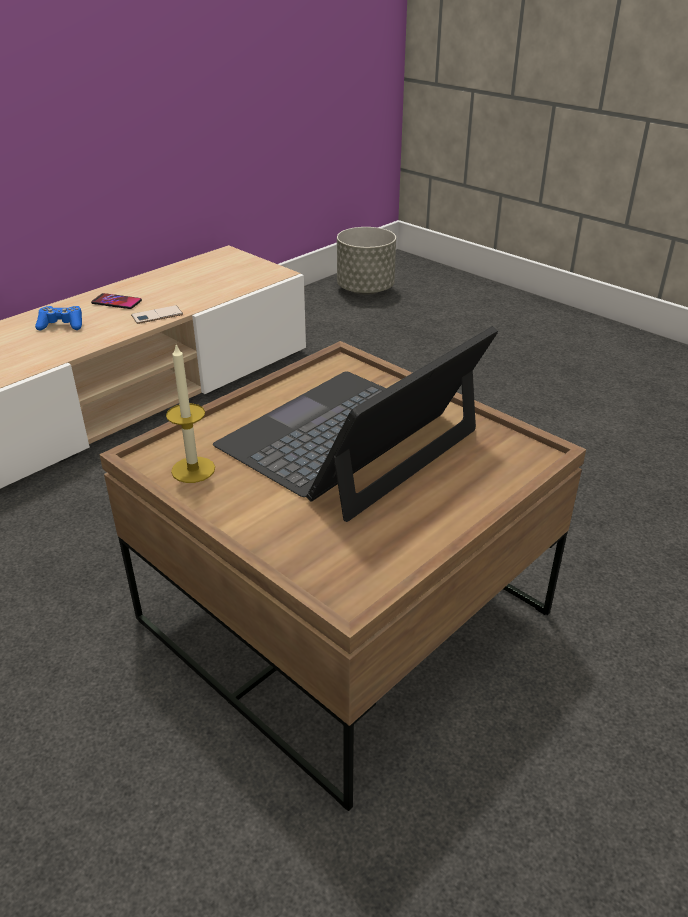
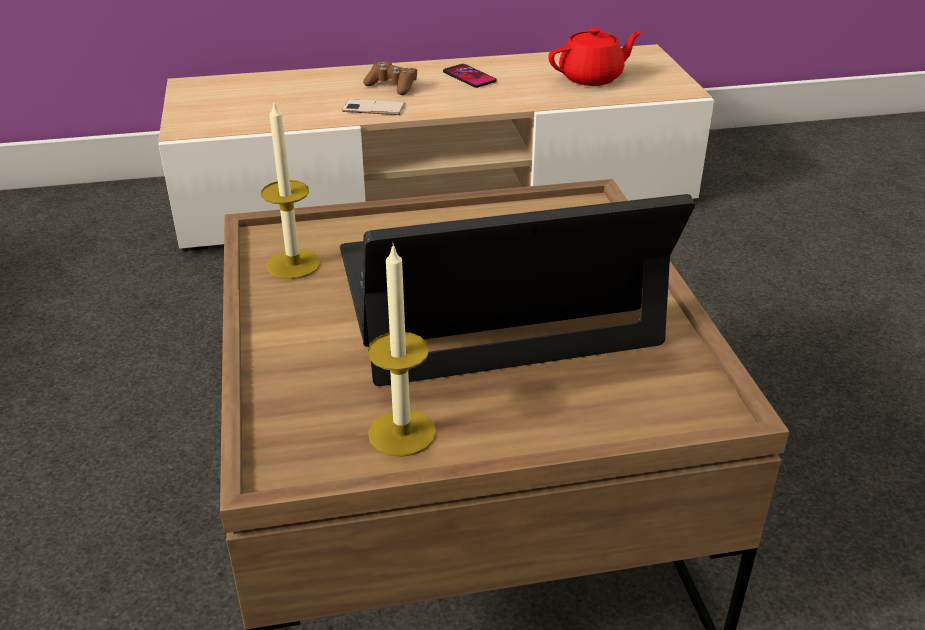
camera: 35 degrees right, 0 degrees up
blue game controller [35,306,82,331] -> brown game controller [363,61,417,95]
phone [131,305,183,324] -> phone moved to [342,99,405,115]
grey planter [337,227,396,295] -> none
none -> candle [367,243,436,457]
none -> red teapot [548,27,642,86]

